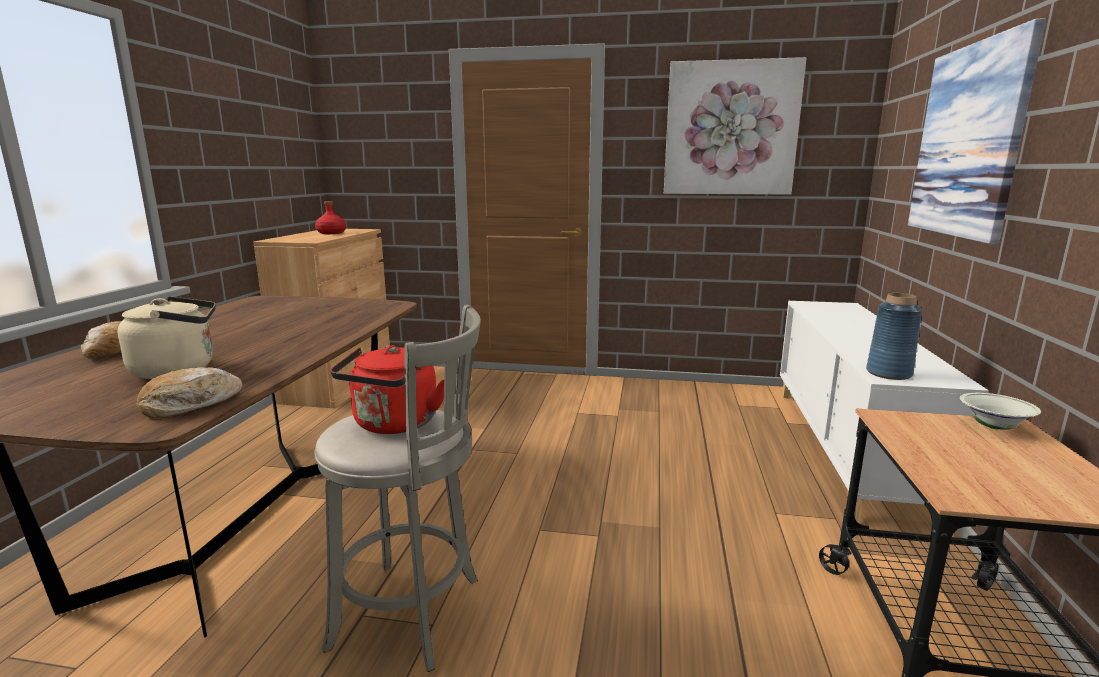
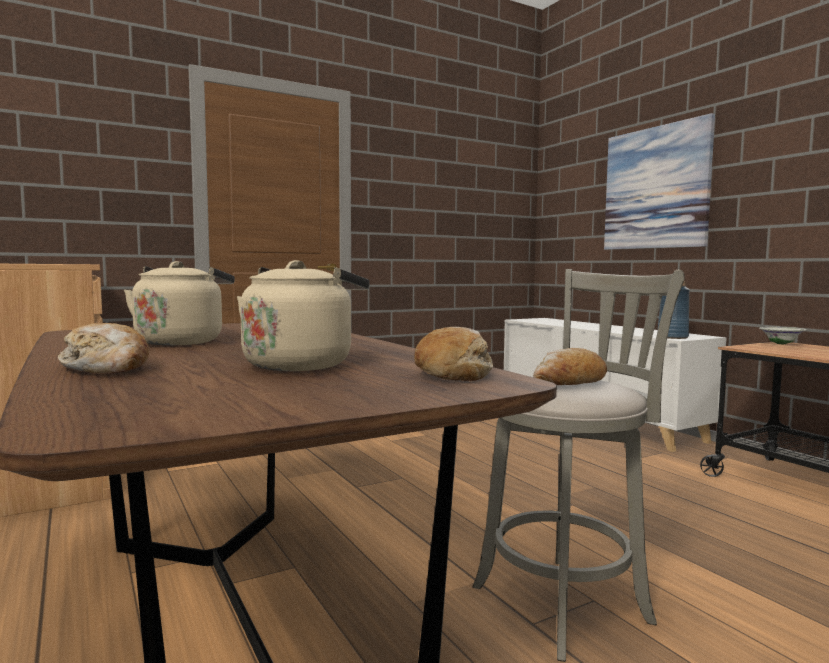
camera: 40 degrees left, 10 degrees down
red bottle [315,201,346,234] -> none
red kettle [330,345,444,434] -> bread [533,348,607,385]
picture [664,57,806,195] -> none
none -> beige kettle [124,261,235,346]

